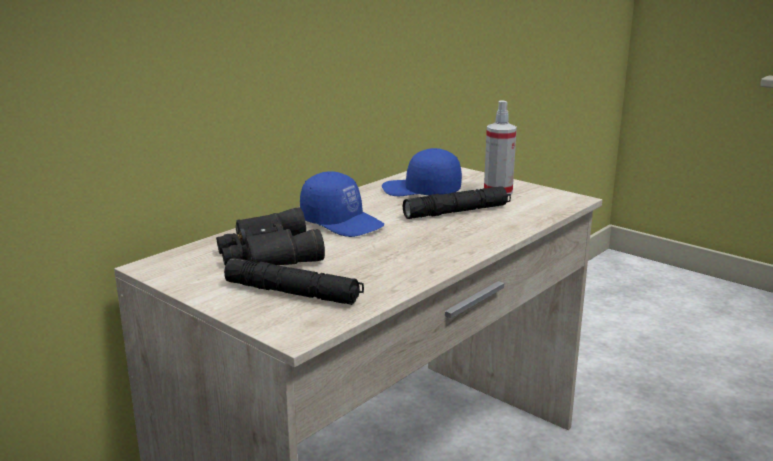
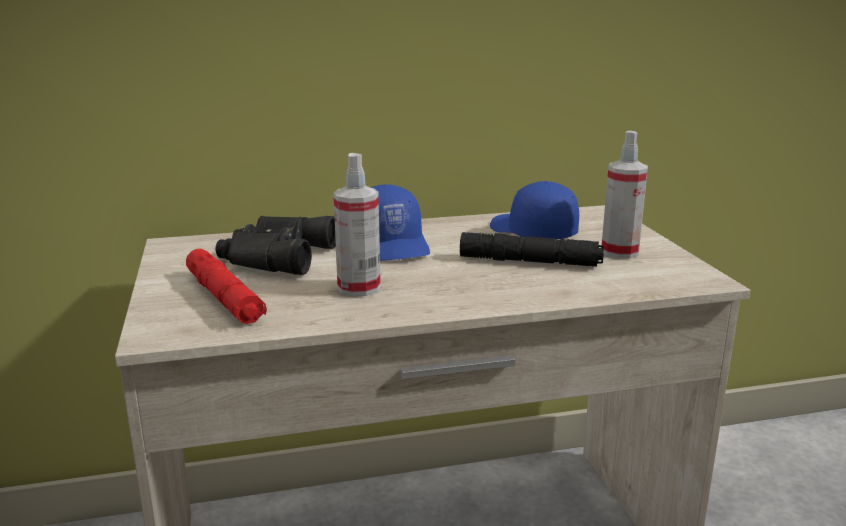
camera: 35 degrees right, 0 degrees up
black flashlight [224,258,364,305] -> red flashlight [186,249,267,324]
none -> spray bottle [334,153,380,297]

